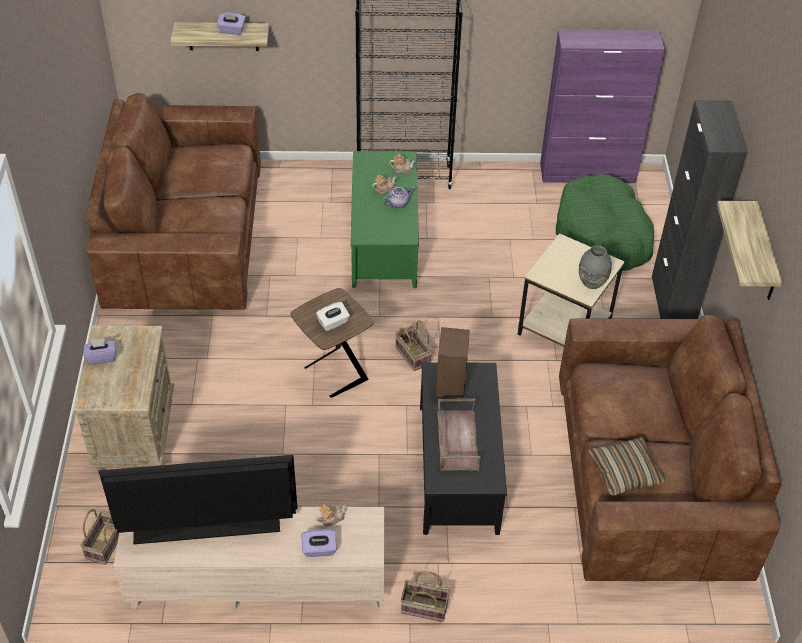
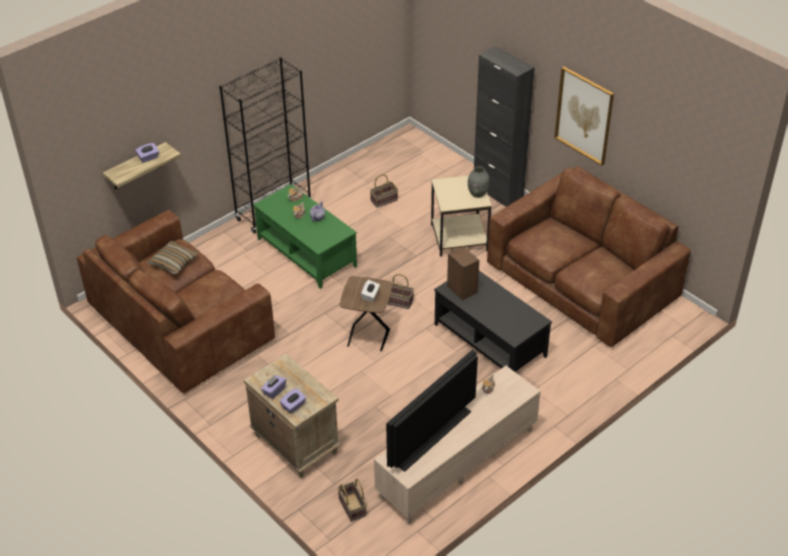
camera: 40 degrees left, 5 degrees down
purple tissue box [301,530,337,557] -> purple tissue box moved to [280,388,306,414]
basket [401,571,450,622] -> basket moved to [370,174,398,208]
brown tray [437,399,480,471] -> none
purple cabinet [540,30,665,183] -> none
green dog bed [556,174,654,271] -> none
pillow [588,437,665,496] -> pillow moved to [147,241,199,275]
shelf [717,201,783,300] -> picture [555,67,614,166]

